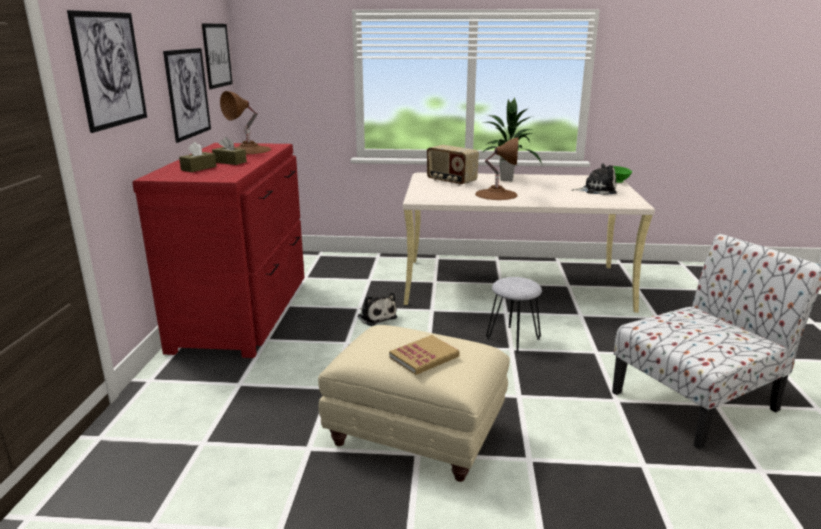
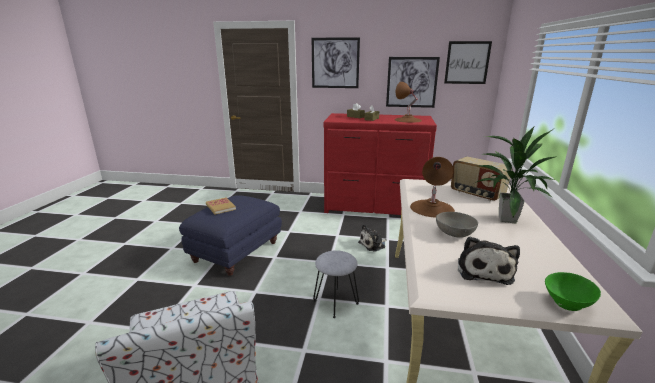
camera: 95 degrees right, 0 degrees up
beige ottoman [318,325,510,482] -> blue ottoman [179,195,282,276]
radio [427,145,479,186] -> radio turned 90 degrees counterclockwise [451,157,512,201]
none -> grey bowl [436,212,478,238]

